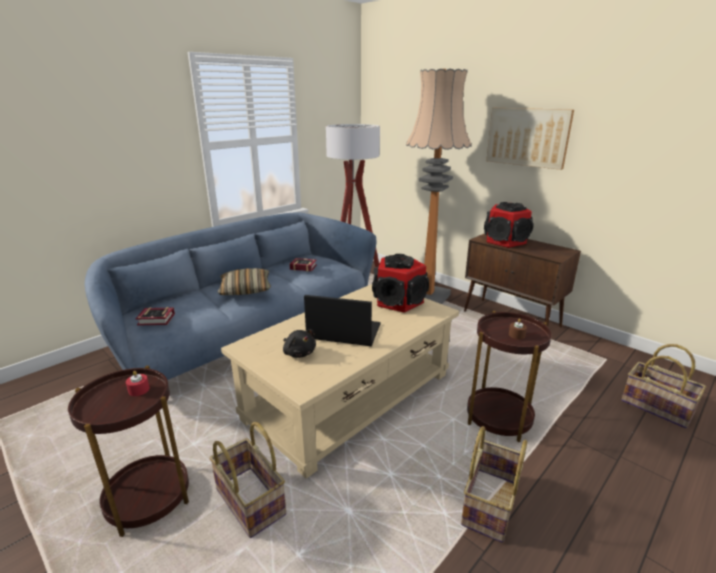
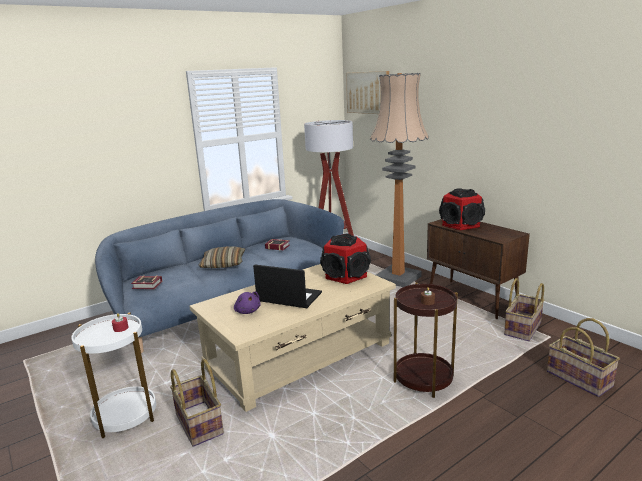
camera: 10 degrees right, 5 degrees down
brown side table [68,366,189,537] -> white side table [71,313,156,438]
black plush toy [283,329,316,358] -> purple plush toy [234,292,261,314]
basket [461,426,527,543] -> basket moved to [504,278,544,341]
picture [486,108,574,170] -> picture moved to [346,71,389,114]

